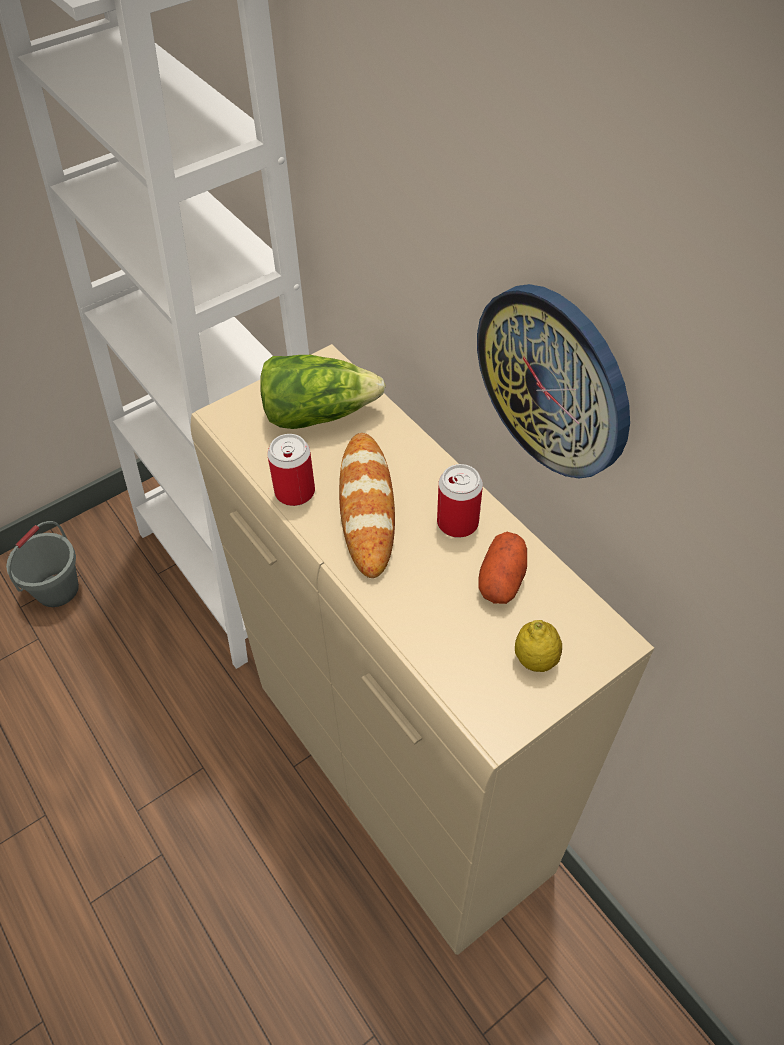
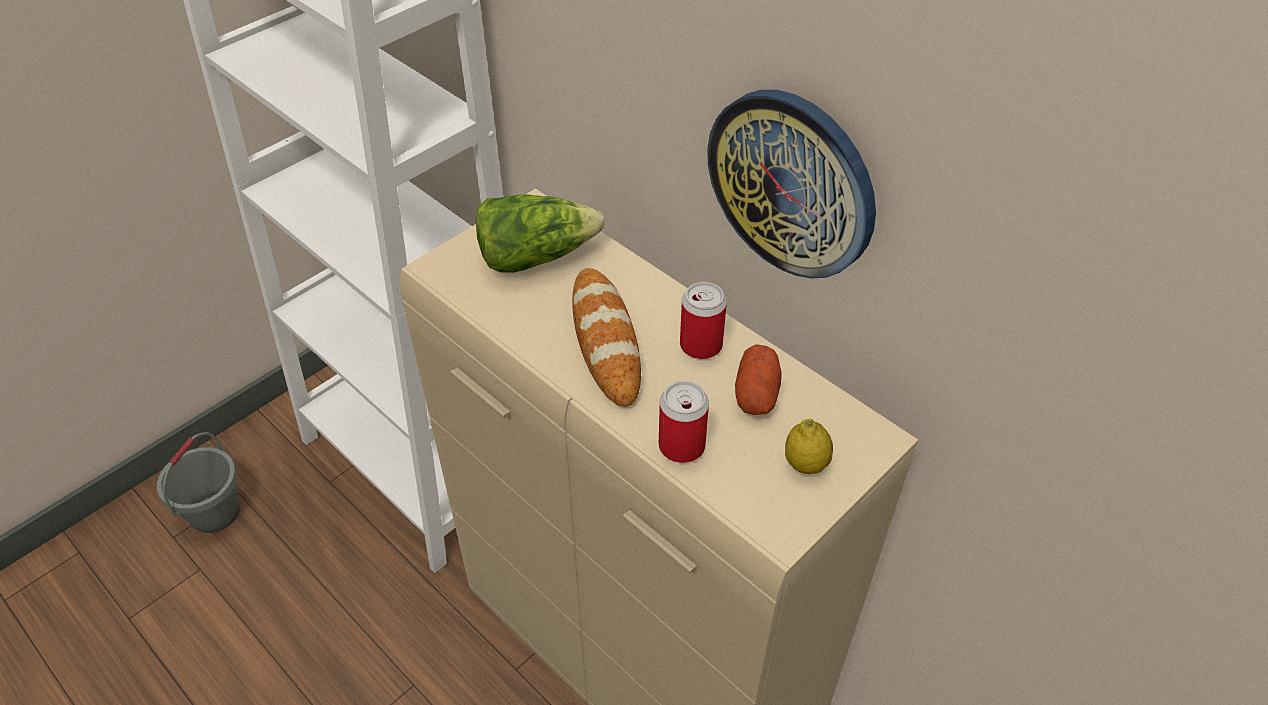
camera: 10 degrees left, 5 degrees down
can [267,434,315,506] -> can moved to [659,381,709,463]

